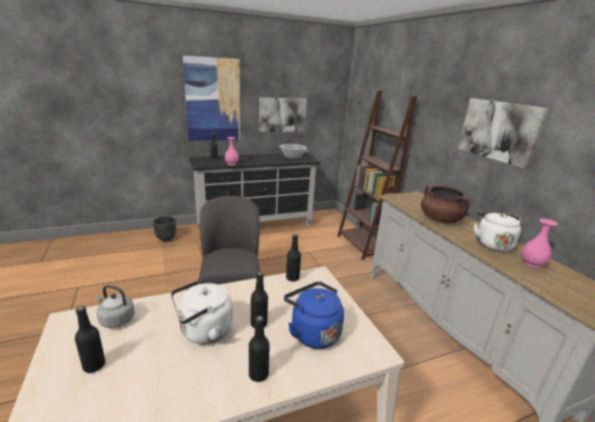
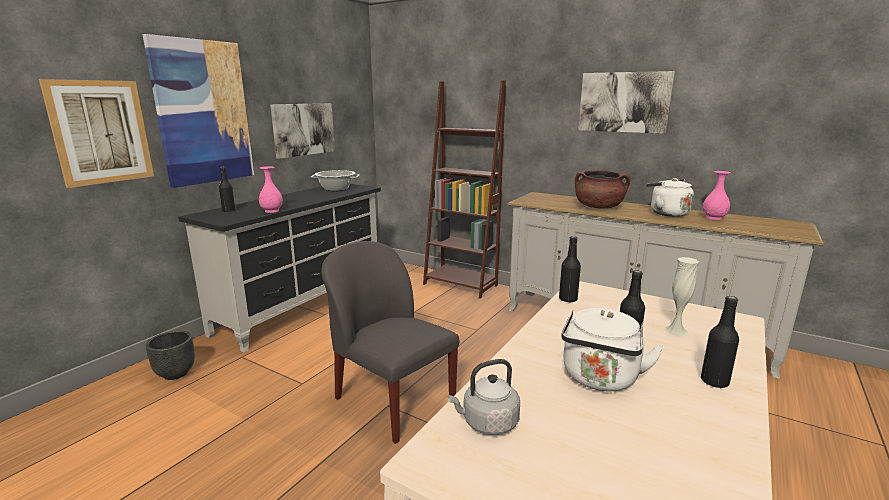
camera: 35 degrees left, 5 degrees down
black bottle [75,306,105,373] -> none
blue kettle [284,281,344,349] -> white vase [665,257,699,336]
none -> picture [39,79,154,188]

